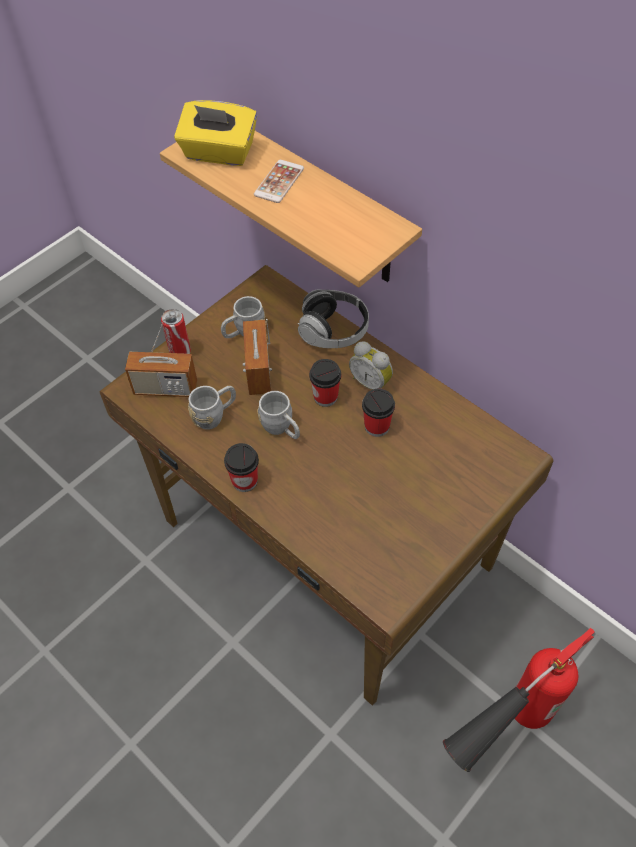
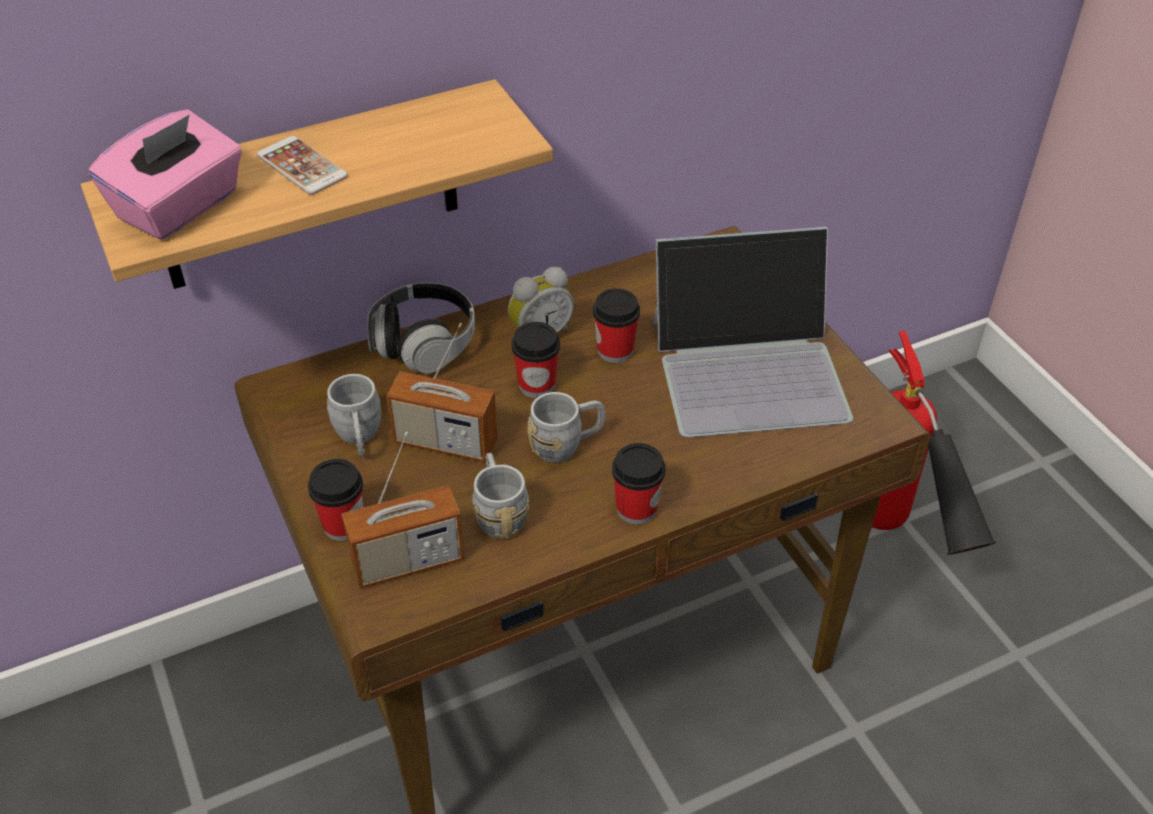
camera: 70 degrees left, 10 degrees down
radio [125,318,197,397] -> radio turned 45 degrees clockwise [342,432,465,589]
can [161,309,191,354] -> cup [308,459,363,541]
yellow tissue box [174,100,257,166] -> pink tissue box [89,109,242,240]
none -> laptop [653,227,853,438]

